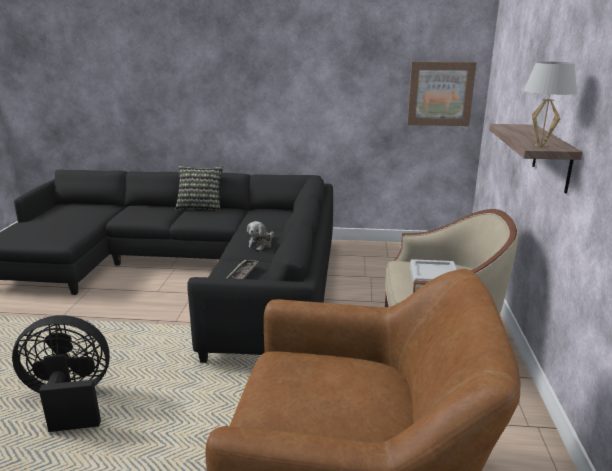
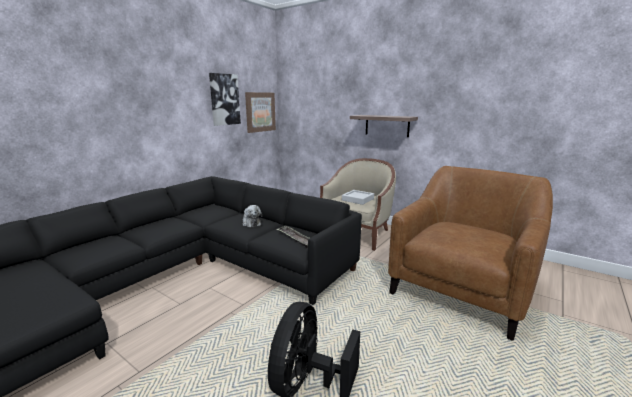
camera: 60 degrees left, 5 degrees down
pillow [175,165,224,211] -> none
white table lamp [524,62,577,147] -> none
none -> picture [209,73,241,126]

